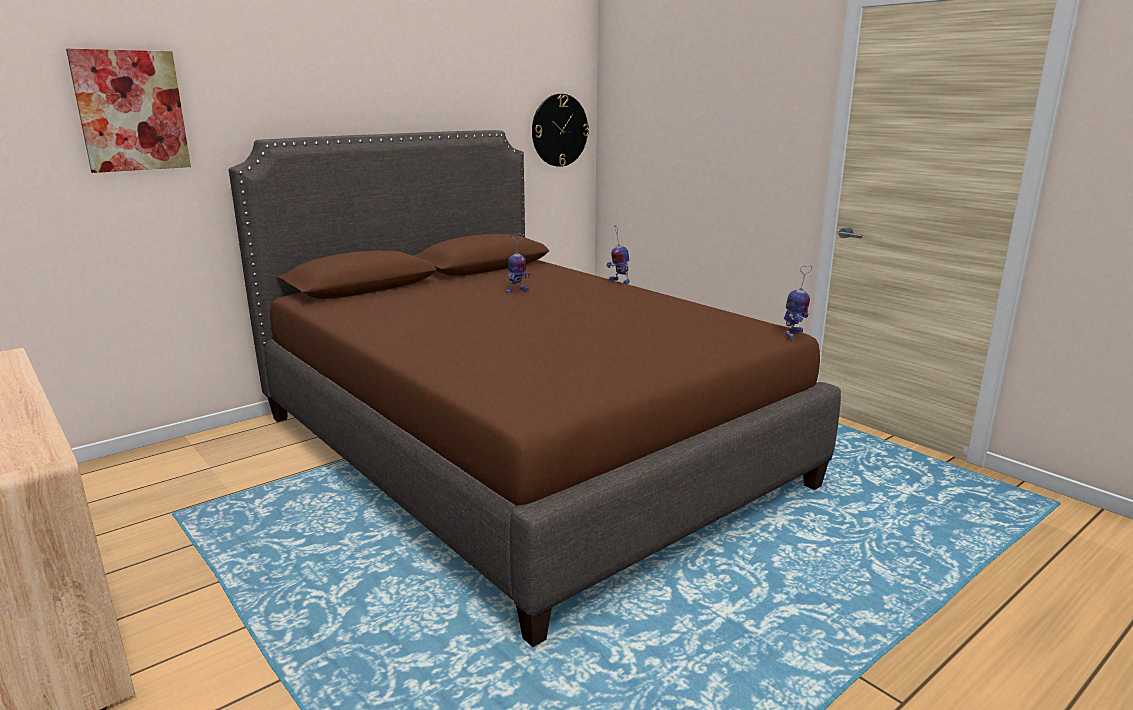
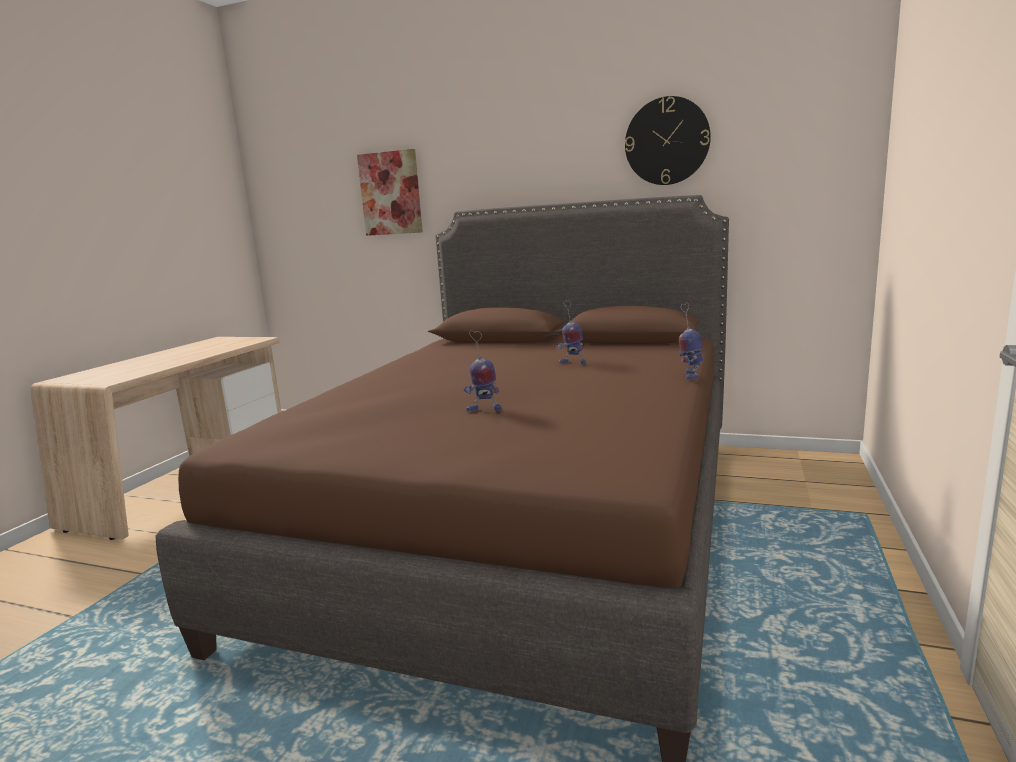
camera: 60 degrees right, 5 degrees down
wall clock [532,94,589,167] -> wall clock moved to [625,96,711,185]
toy robot [784,265,812,339] -> toy robot moved to [464,330,502,412]

